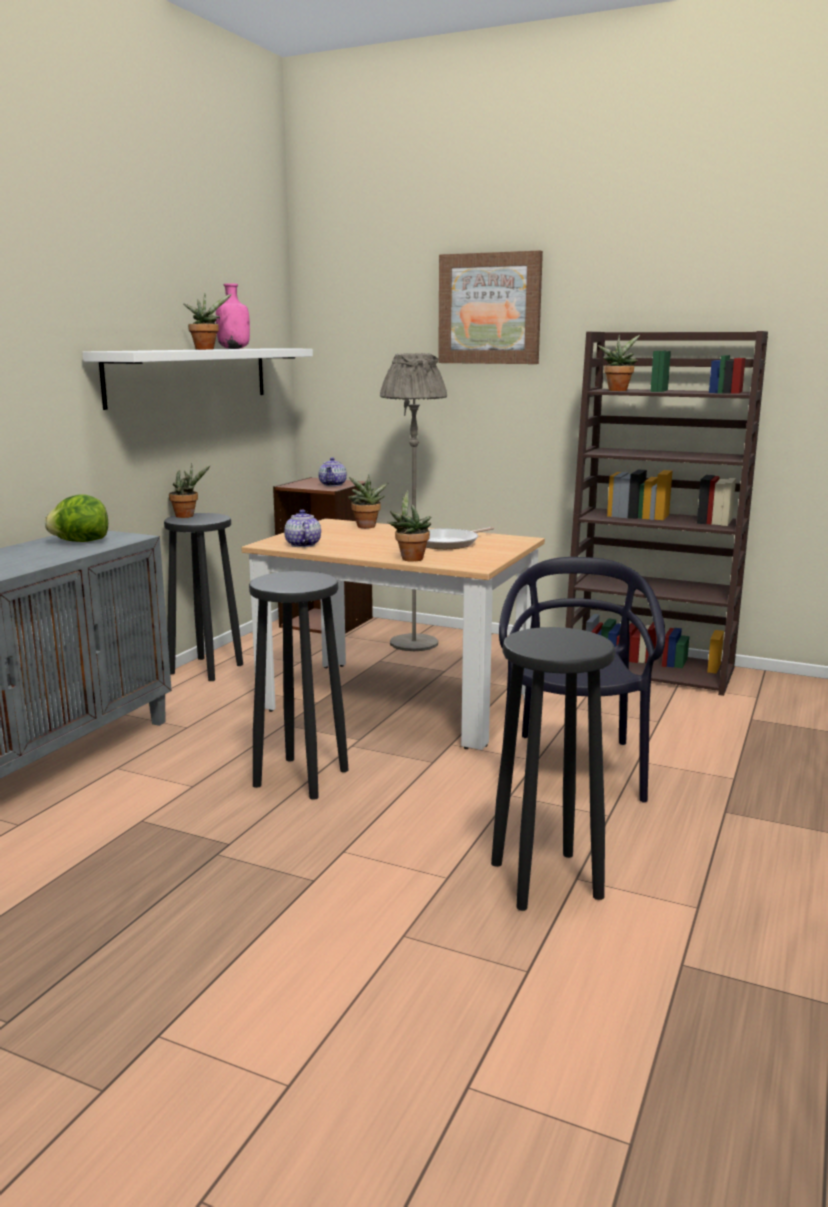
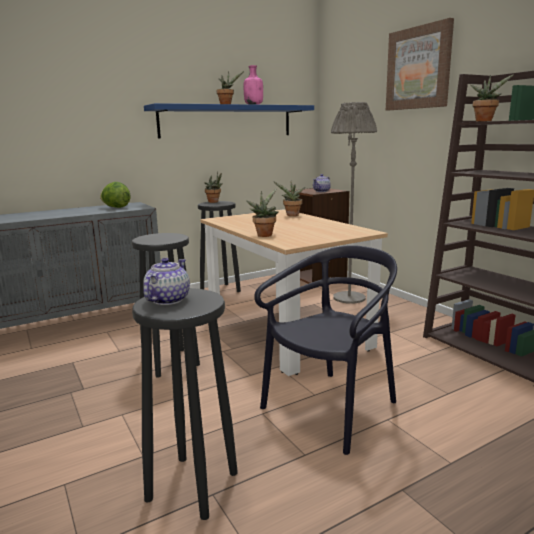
camera: 35 degrees right, 0 degrees up
white shelf [82,348,313,410] -> blue shelf [144,103,314,138]
teapot [284,510,321,547] -> teapot moved to [143,258,190,305]
frying pan [426,527,494,549] -> none

